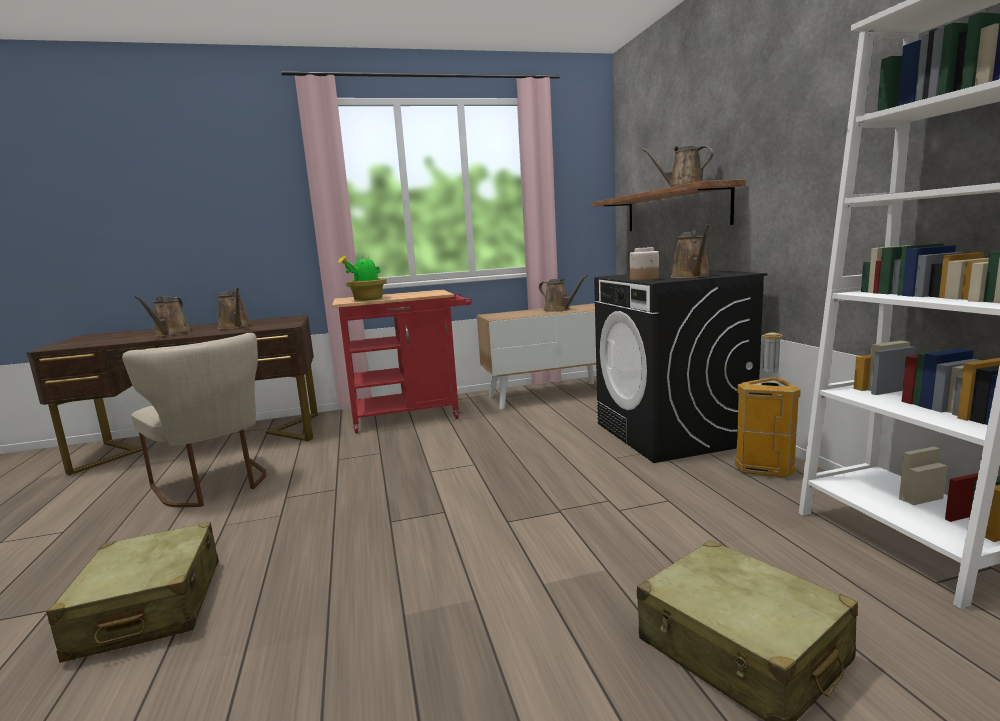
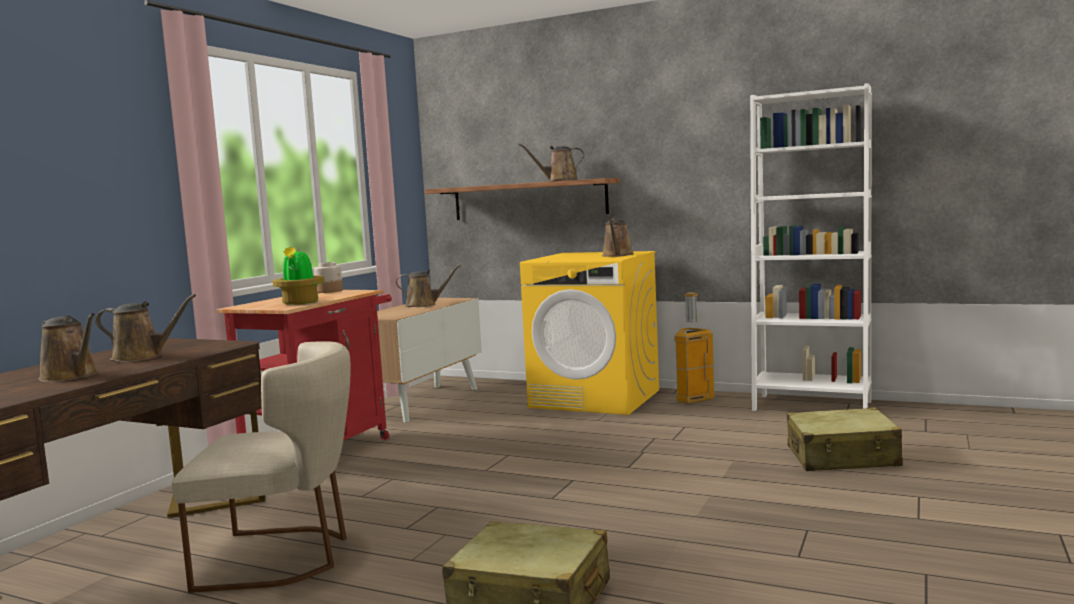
camera: 50 degrees left, 5 degrees down
black washing machine [594,270,768,463] -> yellow washing machine [520,251,659,415]
jar [630,247,659,280] -> jar moved to [314,262,343,293]
brown watering can [671,225,711,278] -> brown watering can turned 60 degrees clockwise [602,216,633,257]

